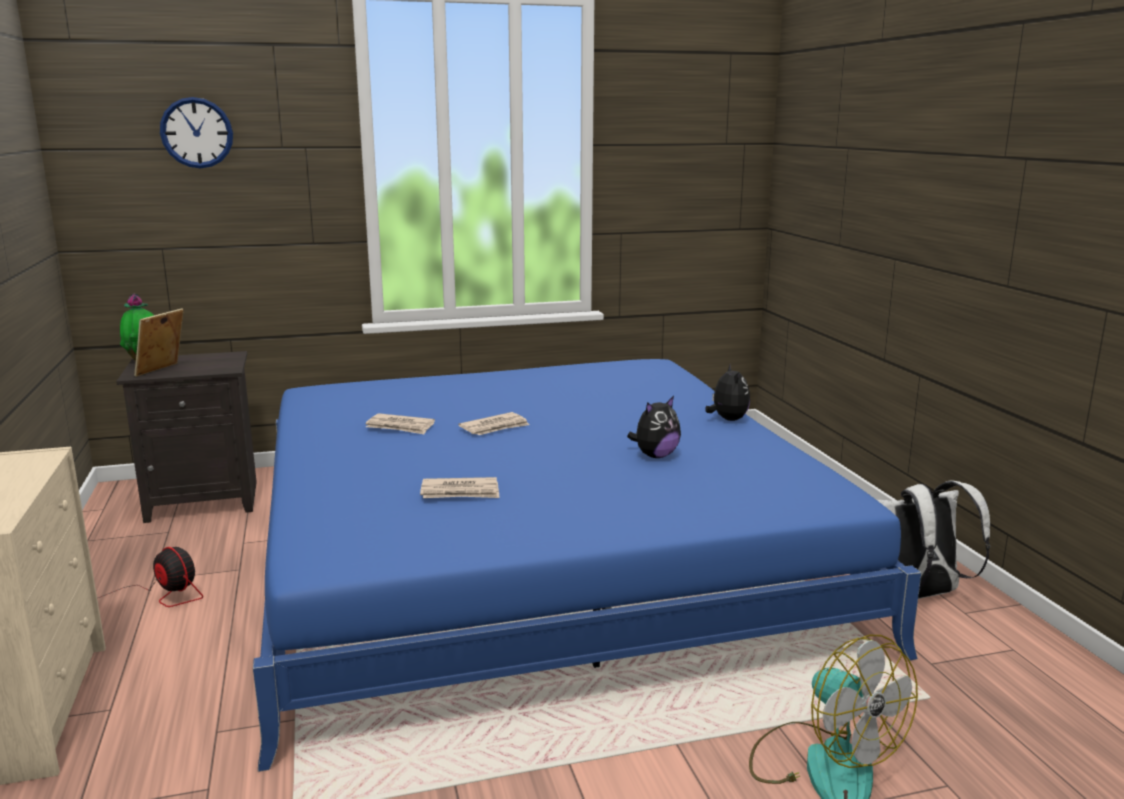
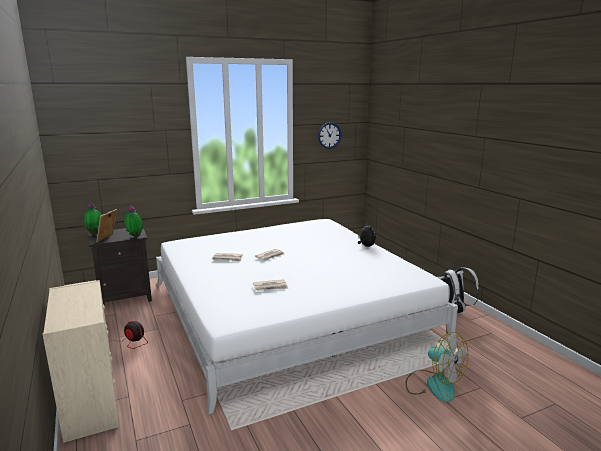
camera: 10 degrees left, 0 degrees up
wall clock [160,97,233,168] -> wall clock moved to [318,122,341,149]
blue bed [253,359,921,772] -> white bed [156,219,458,415]
plush toy [627,396,681,458] -> none
none -> potted plant [124,206,143,237]

